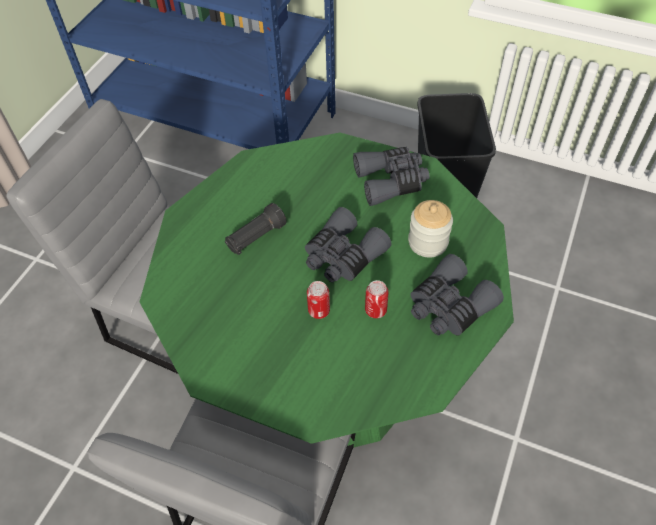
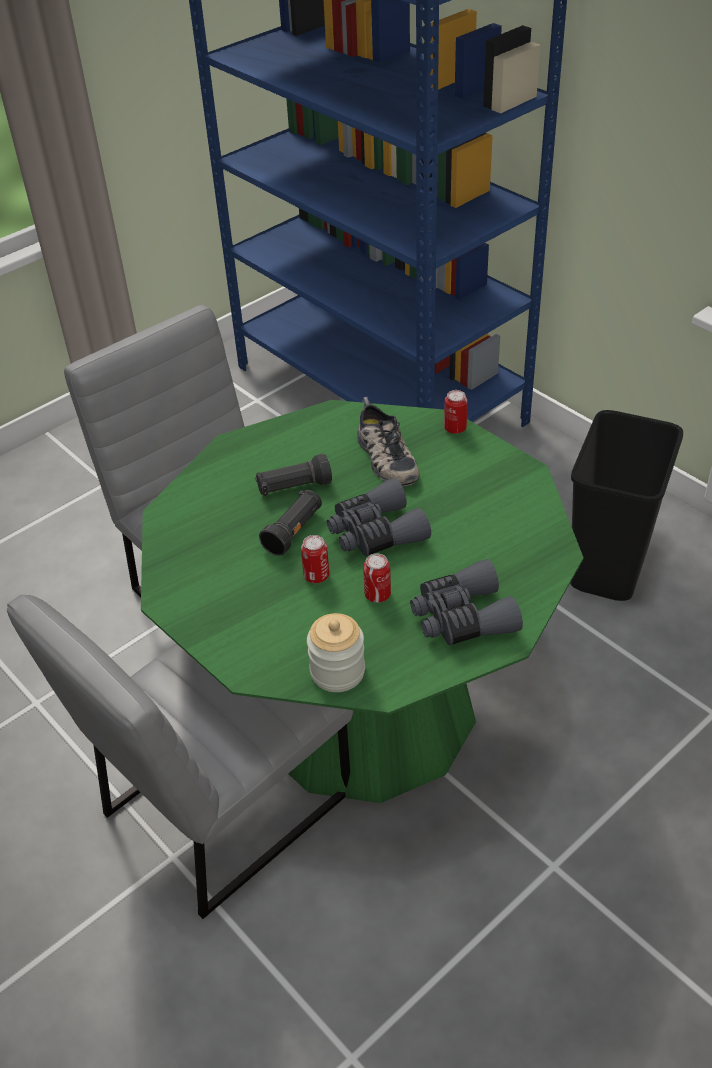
camera: 25 degrees right, 10 degrees down
grey binoculars [353,147,429,206] -> none
jar [408,200,453,257] -> jar moved to [307,613,365,692]
none -> black flashlight [259,490,322,556]
none -> shoe [357,397,420,487]
none -> can [444,390,467,434]

